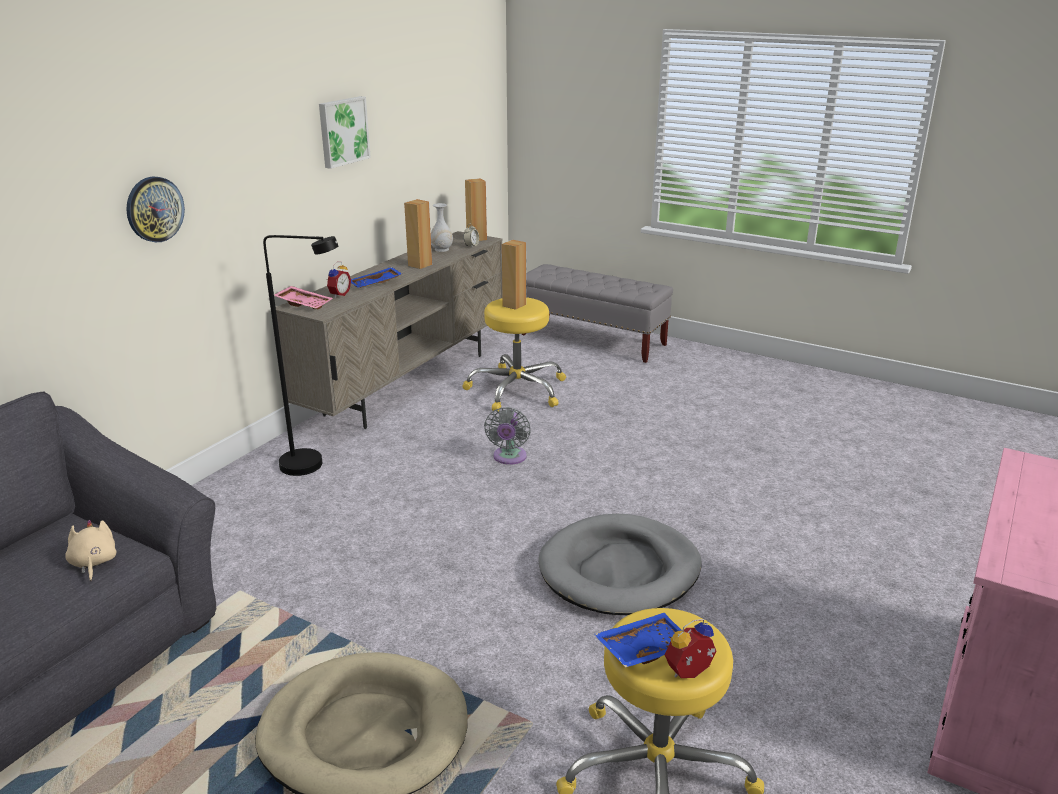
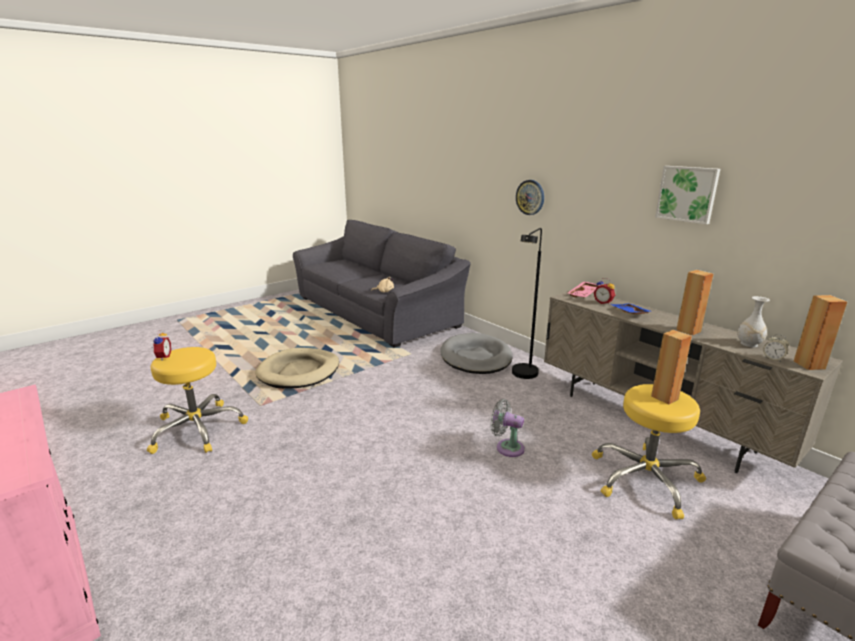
camera: 110 degrees right, 5 degrees down
grey dog bed [538,514,702,615] -> grey dog bed moved to [440,333,513,374]
blue tray [594,613,682,668] -> none

